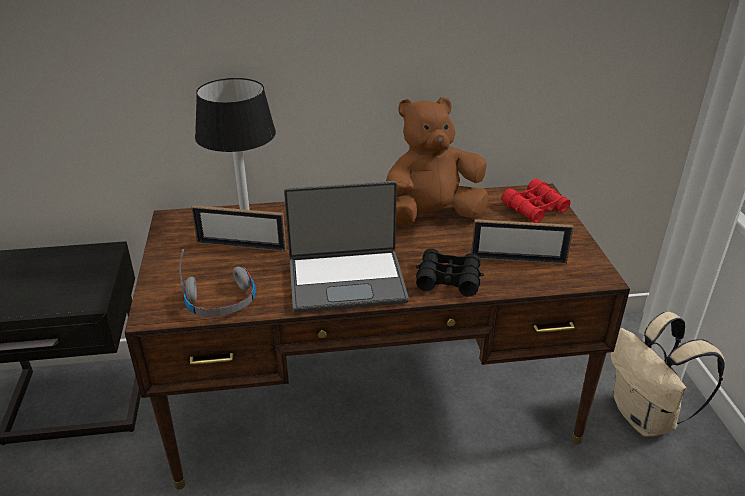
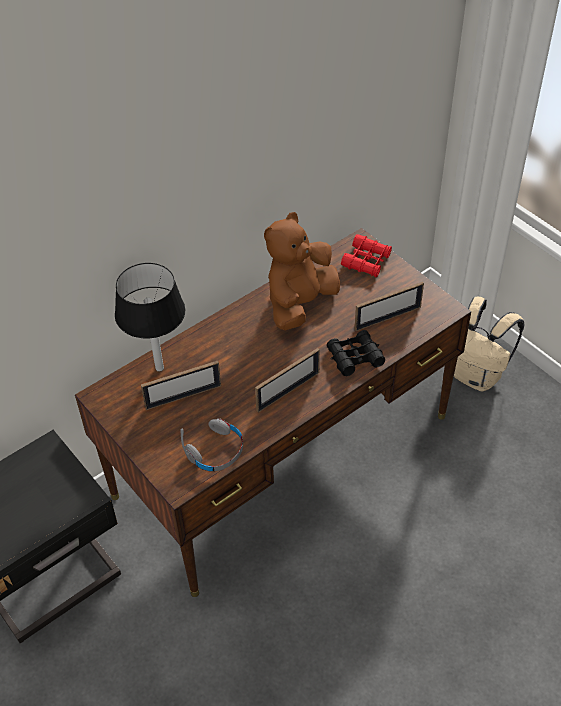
camera: 30 degrees left, 15 degrees up
laptop [284,181,409,313] -> picture frame [255,348,320,413]

